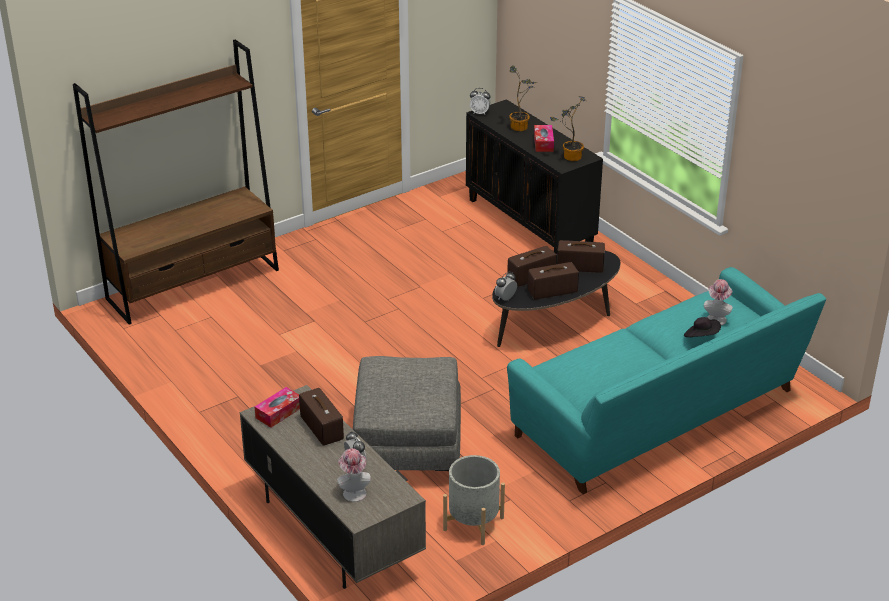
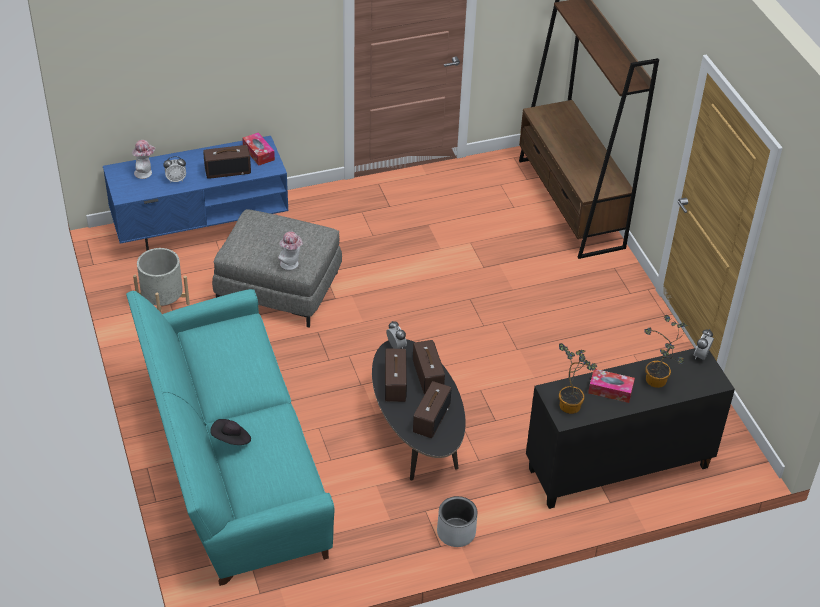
camera: 105 degrees right, 10 degrees up
grey tv stand [240,385,426,589] -> blue tv stand [103,136,289,250]
hat [704,279,733,325] -> hat moved to [278,231,303,270]
none -> grey planter [437,496,477,547]

